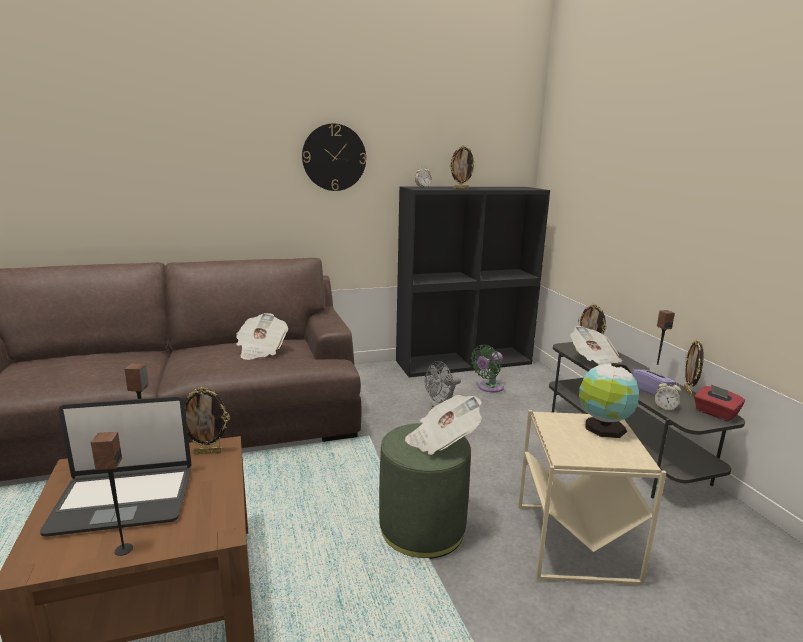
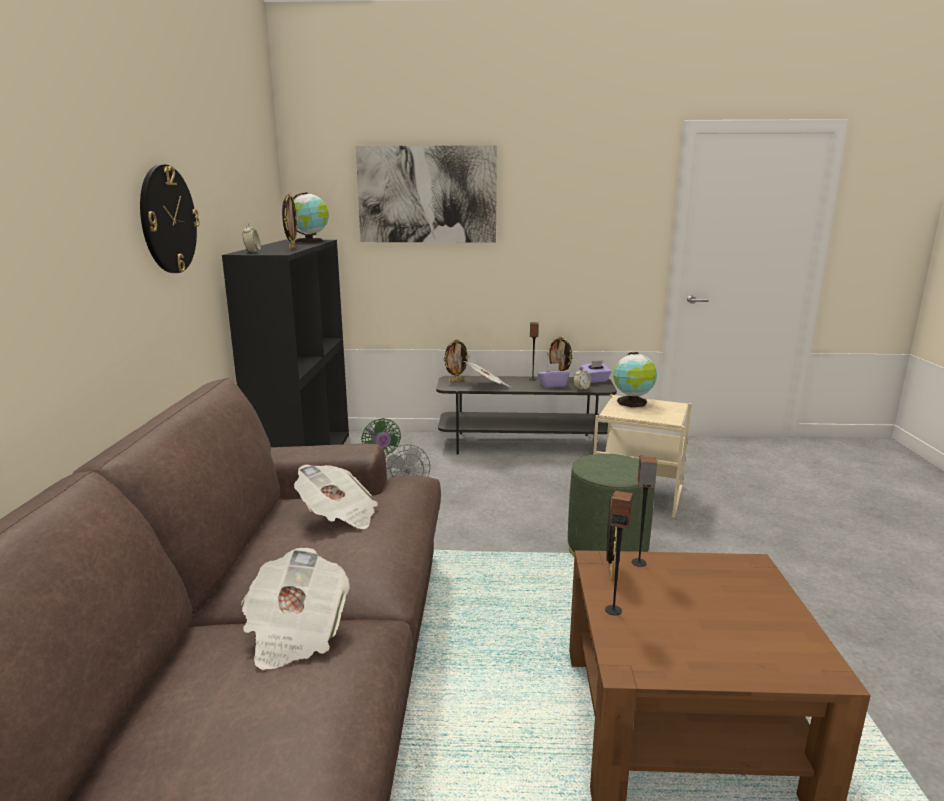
camera: 70 degrees left, 0 degrees up
laptop [40,396,191,537] -> none
speaker [91,432,133,556] -> speaker moved to [632,456,657,567]
newspaper [405,395,482,455] -> newspaper moved to [241,548,350,670]
red tissue box [694,384,745,421] -> purple tissue box [580,361,611,383]
none -> globe [293,192,329,243]
none -> picture [356,145,497,242]

